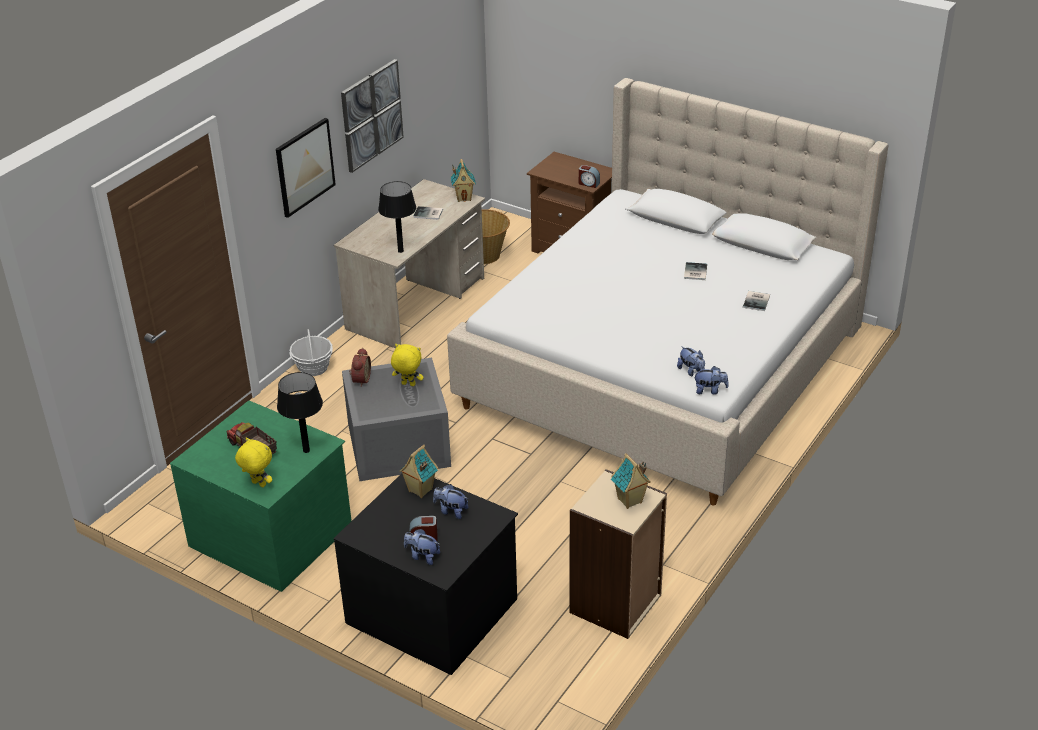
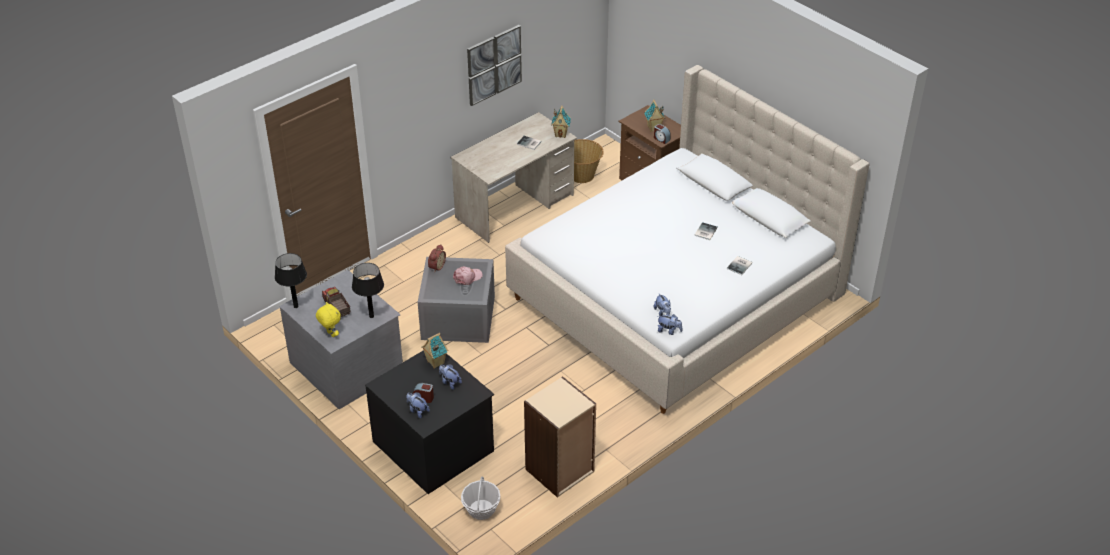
camera: 15 degrees right, 5 degrees up
green dresser [170,400,352,592] -> grey dresser [280,270,403,409]
picture [276,118,336,218] -> none
basket [289,329,333,376] -> basket moved to [461,477,500,520]
black table lamp [378,181,416,253] -> black table lamp moved to [275,253,307,308]
yellow plush toy [391,344,423,386] -> pink cap [453,266,483,285]
toy house [611,453,651,509] -> toy house moved to [644,100,665,132]

